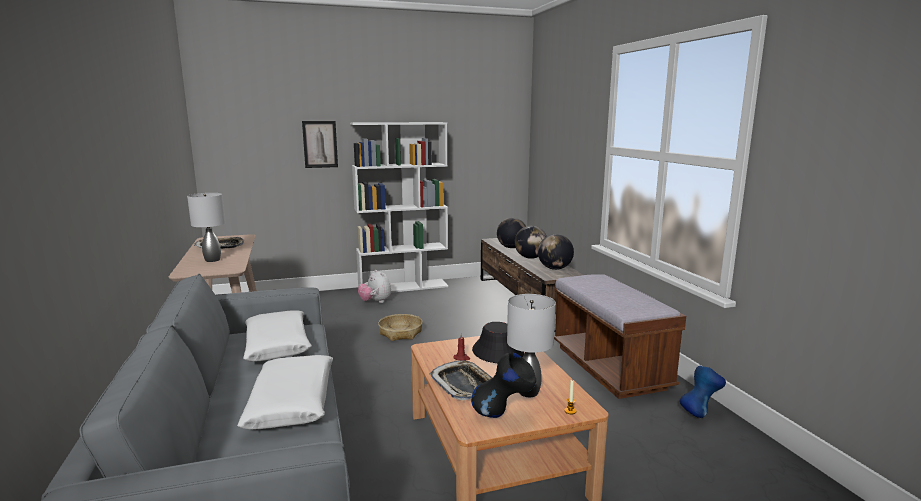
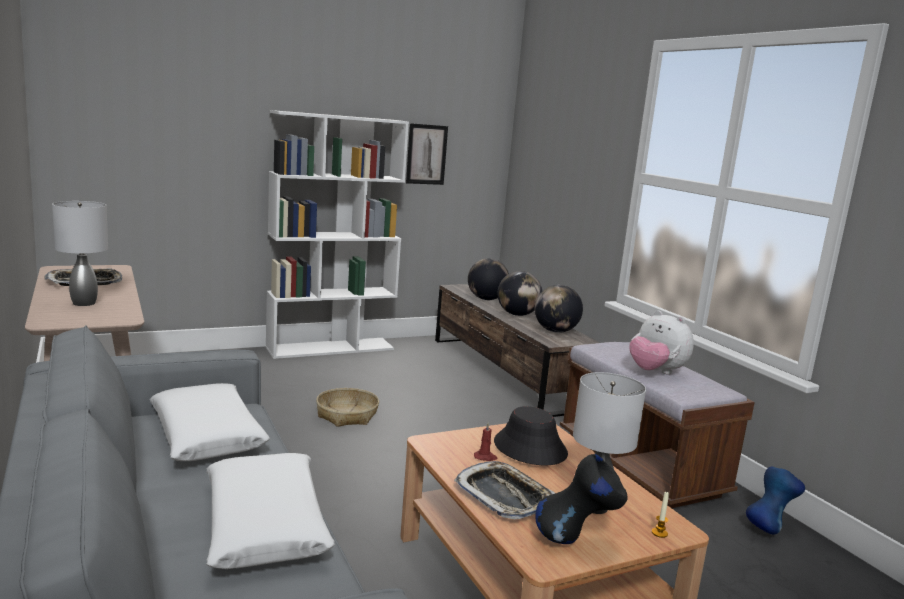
camera: 10 degrees left, 0 degrees up
picture [302,121,338,168] -> picture moved to [406,123,448,185]
plush toy [358,270,391,303] -> plush toy moved to [629,310,694,375]

